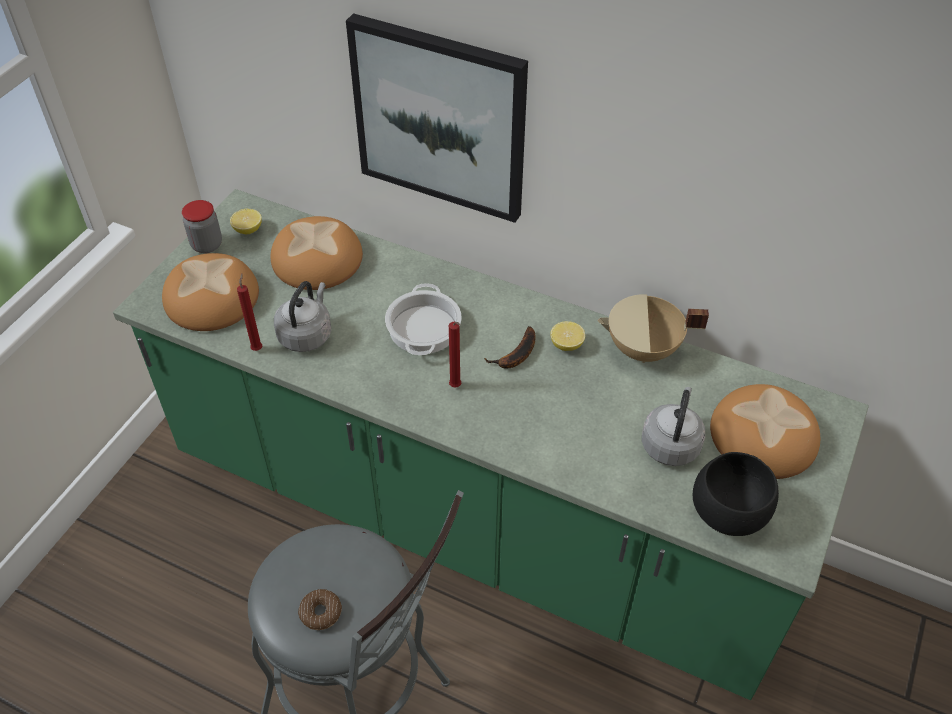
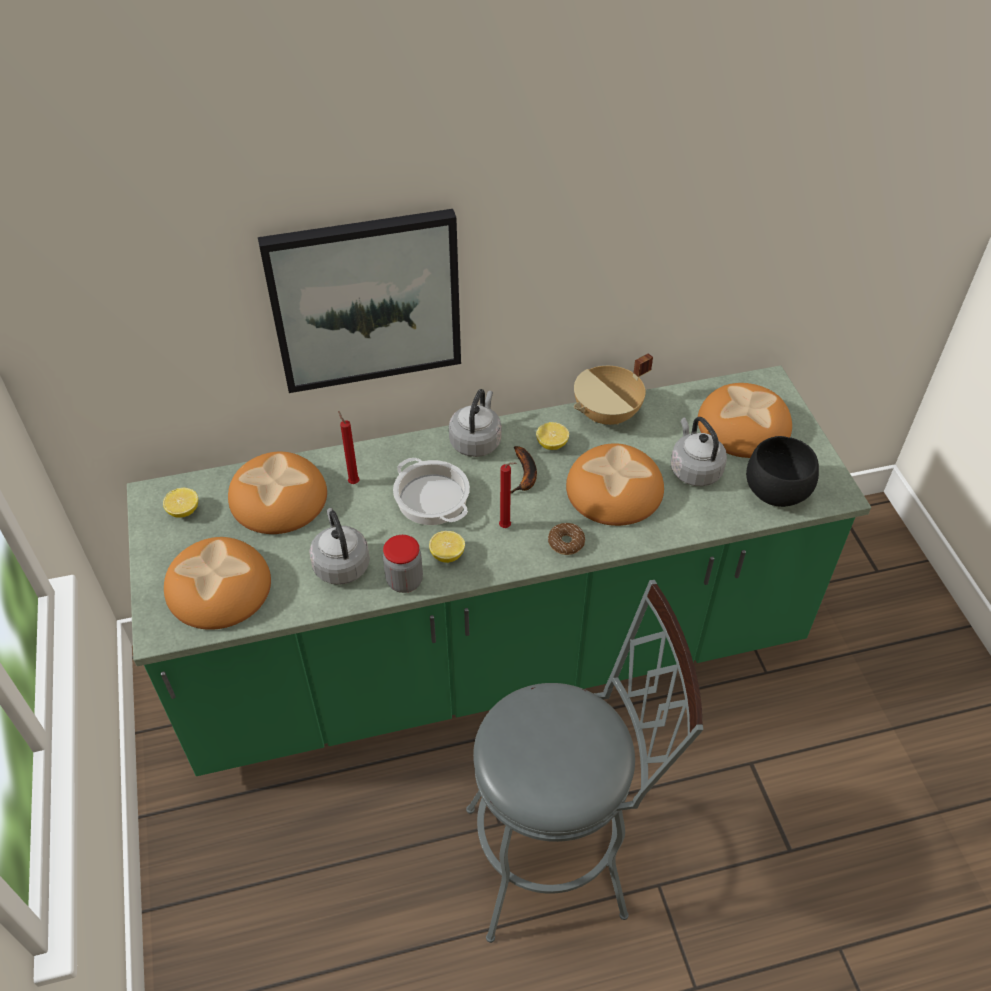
camera: 40 degrees left, 0 degrees up
jar [182,200,222,253] -> jar moved to [383,535,423,593]
red candle [237,274,262,351] -> red candle moved to [338,411,360,484]
donut [298,589,342,630] -> donut moved to [548,523,585,555]
none -> lemon [429,531,465,563]
none -> grey kettle [449,389,502,457]
none -> bread [566,443,664,526]

